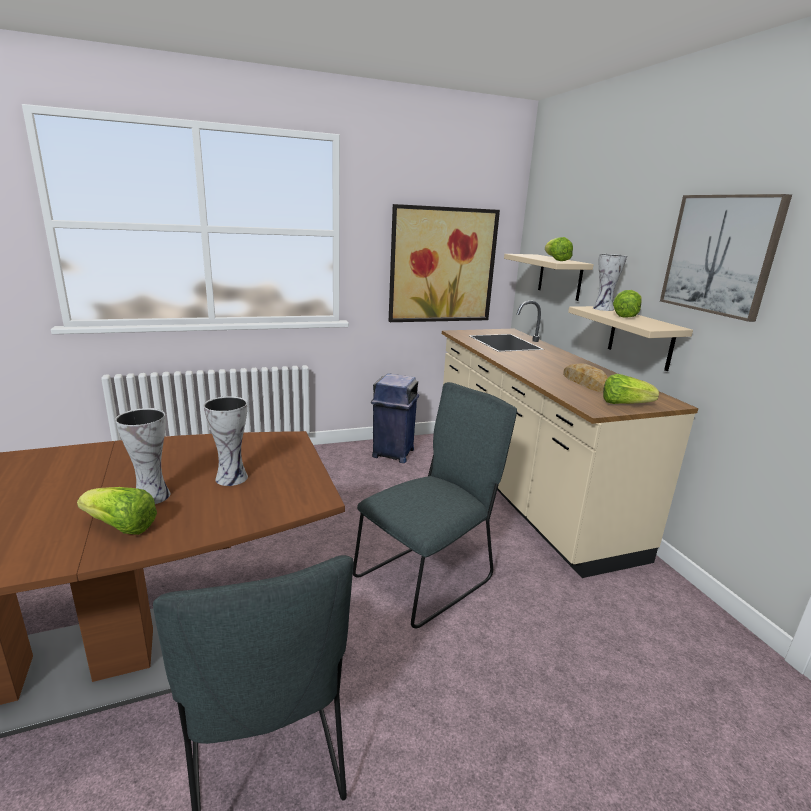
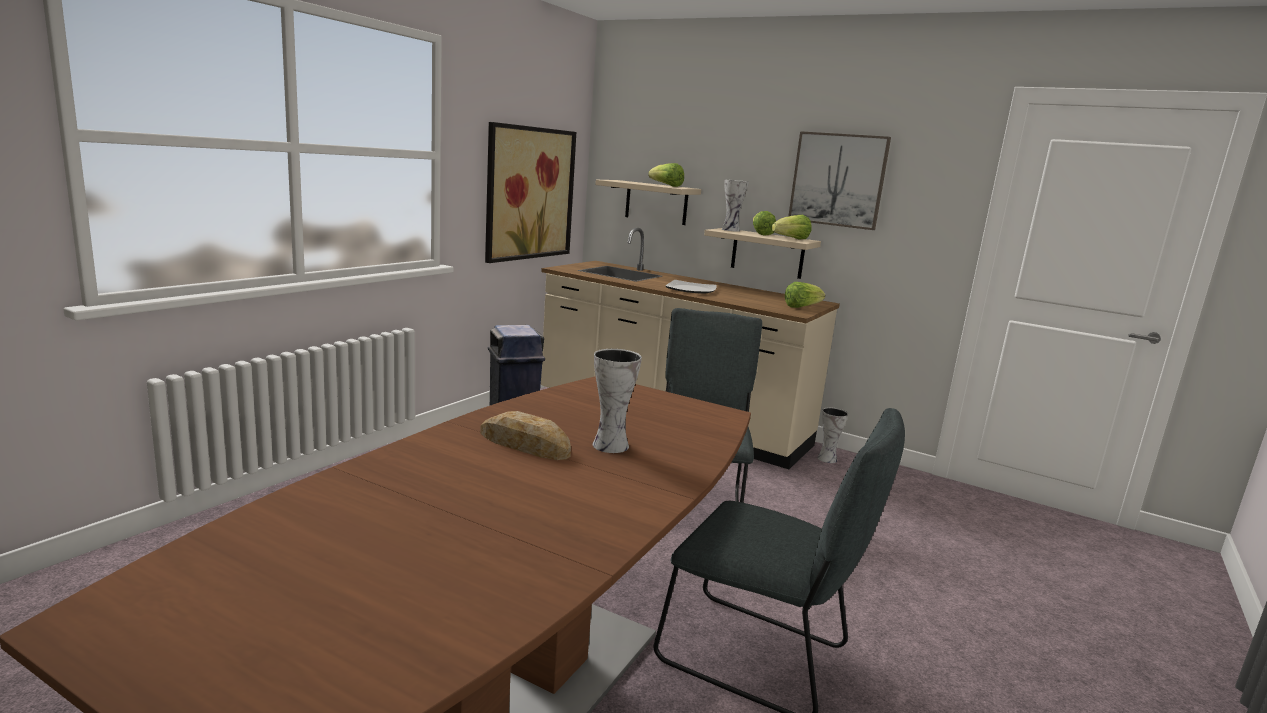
camera: 40 degrees left, 5 degrees down
lettuce [77,487,157,535] -> lettuce moved to [772,215,812,240]
vase [204,396,248,486] -> vase moved to [817,407,848,463]
bread [563,363,608,393] -> bread moved to [480,411,571,460]
none -> plate [666,280,717,294]

